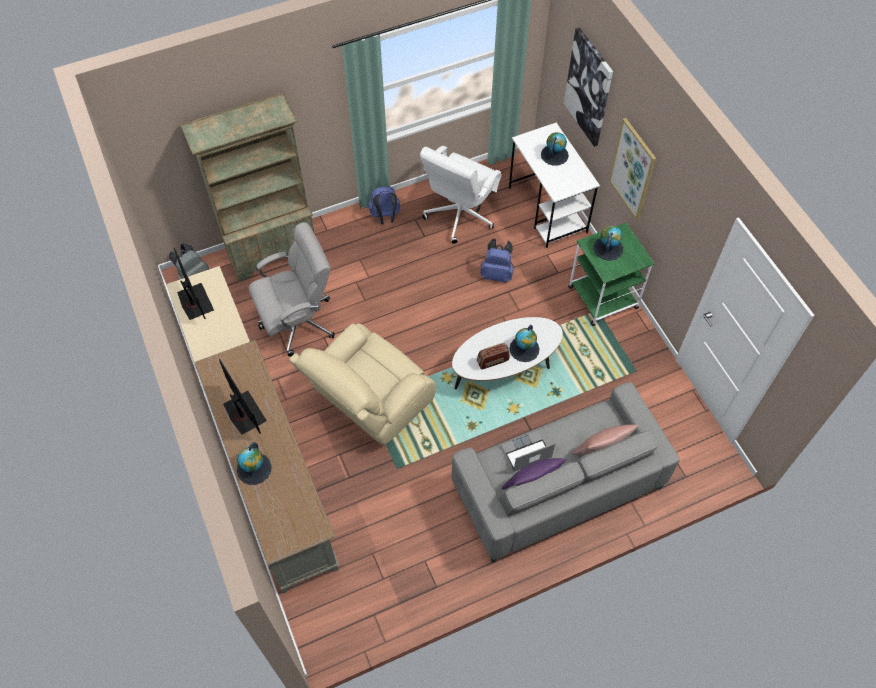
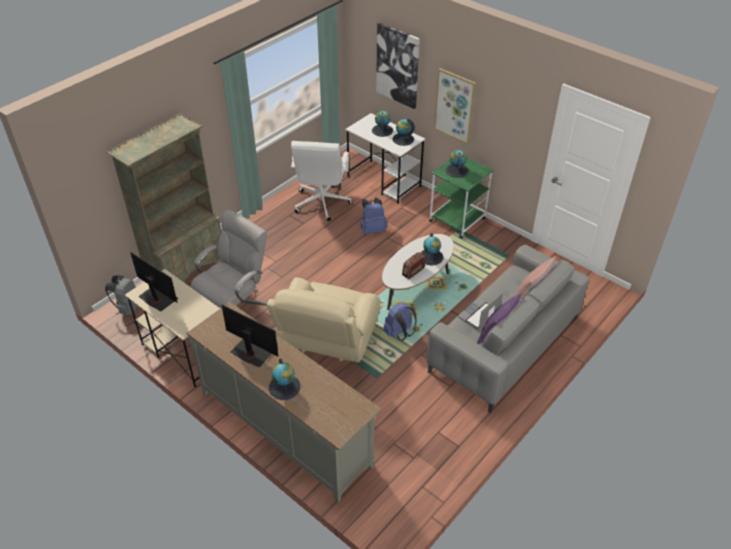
camera: 25 degrees left, 15 degrees down
blue backpack [369,186,400,224] -> blue backpack moved to [383,302,417,341]
none -> globe [392,119,415,146]

